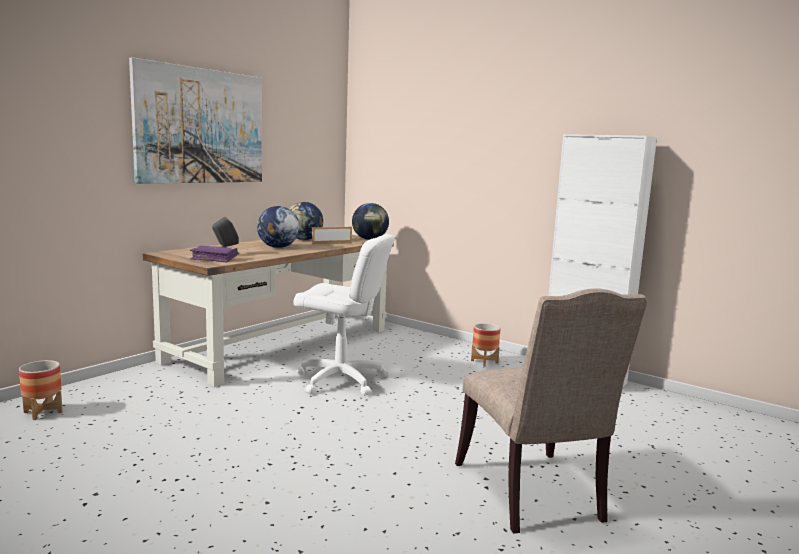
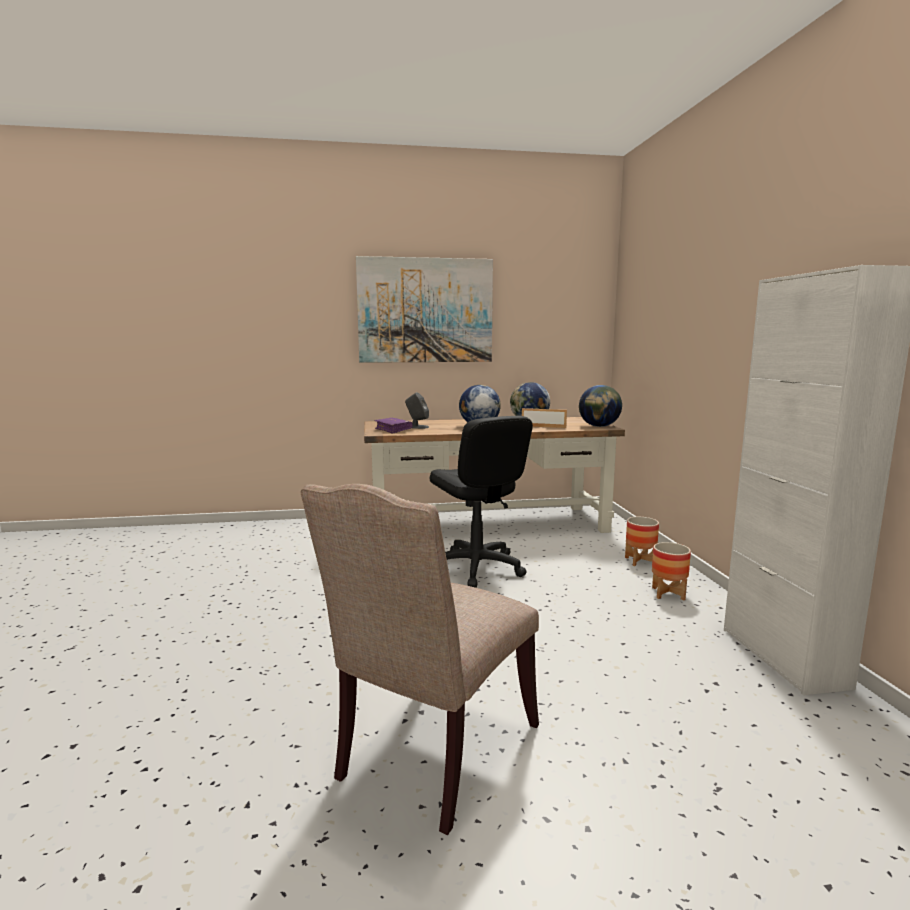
camera: 45 degrees right, 0 degrees up
planter [19,360,63,420] -> planter moved to [625,517,659,566]
white office chair [294,234,395,396] -> black office chair [430,416,533,588]

